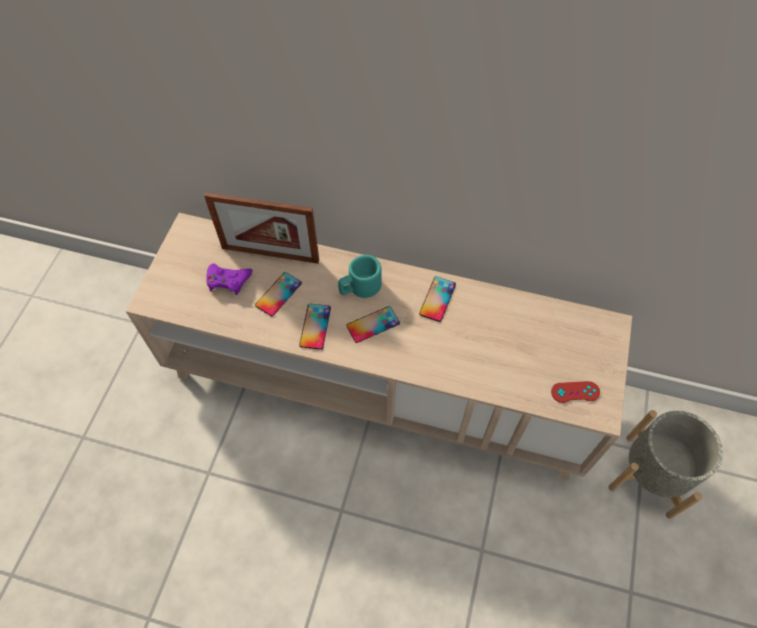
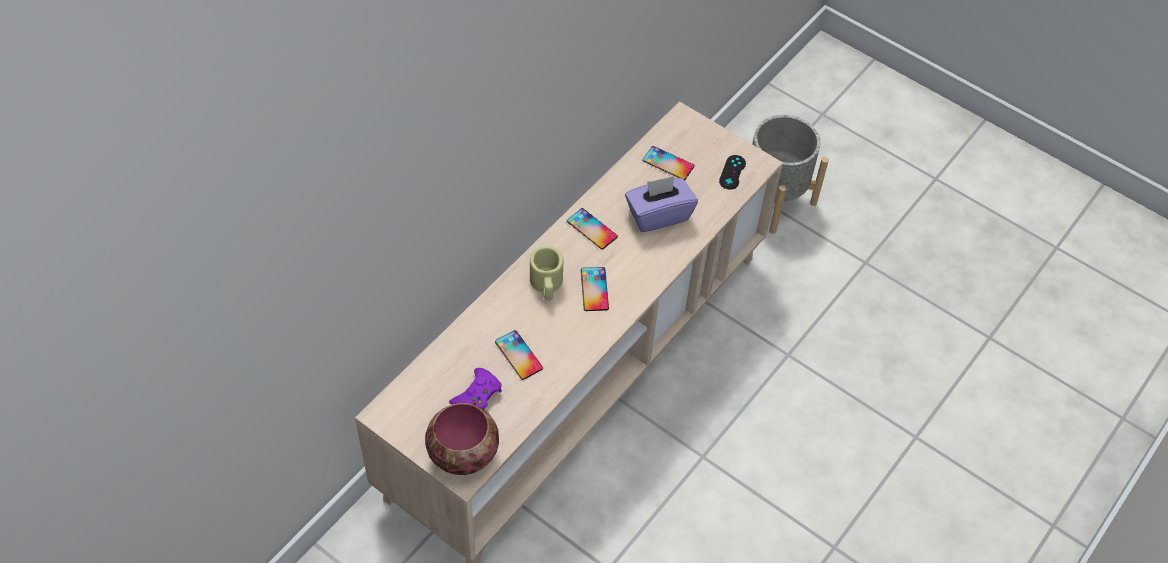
camera: 70 degrees left, 5 degrees down
picture frame [204,192,319,264] -> none
phone [299,304,331,350] -> phone moved to [642,146,695,180]
turquoise mug [338,255,382,298] -> beige mug [530,246,563,301]
red game controller [551,381,600,403] -> black game controller [719,155,746,190]
none -> bowl [425,403,499,475]
none -> purple tissue box [625,176,698,232]

